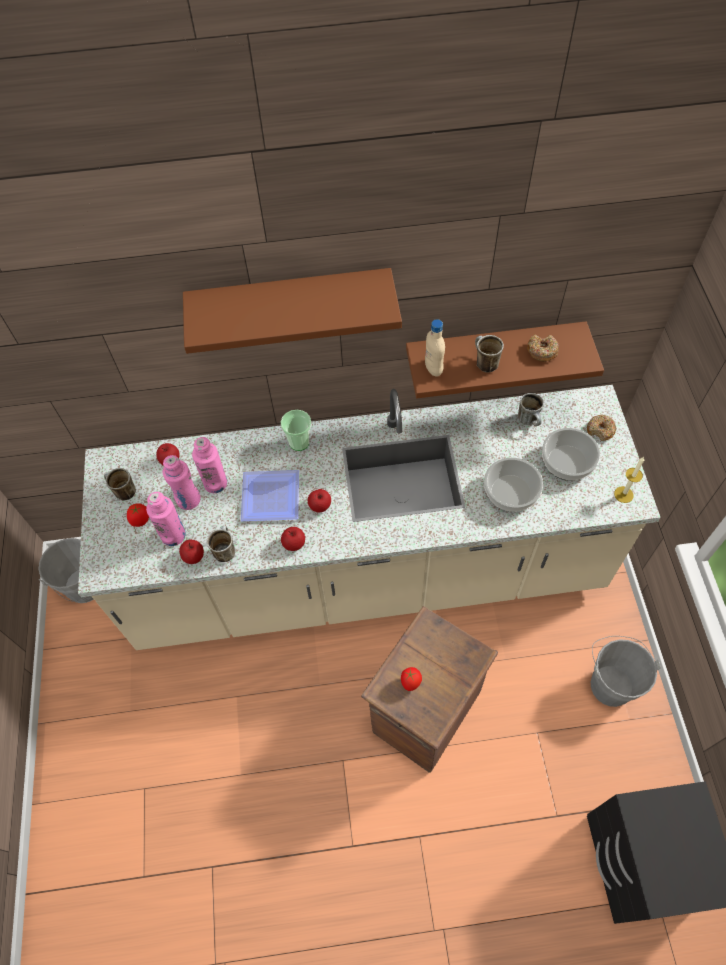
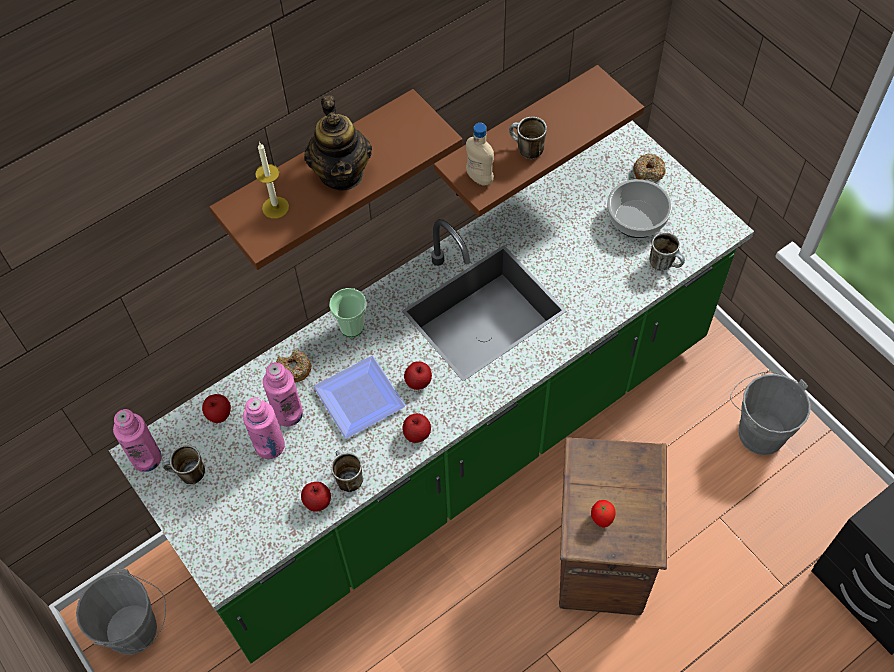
camera: 30 degrees left, 0 degrees up
beige counter [78,385,661,650] -> green counter [109,121,754,663]
tomato [127,503,149,527] -> none
pink bottle [146,492,186,546] -> pink bottle moved to [113,409,162,472]
bowl [484,458,543,512] -> none
mug [518,393,544,426] -> mug moved to [649,232,685,271]
donut [527,335,559,362] -> donut moved to [276,349,312,383]
candle [614,457,644,503] -> candle moved to [255,143,289,219]
none -> teapot [304,95,372,191]

